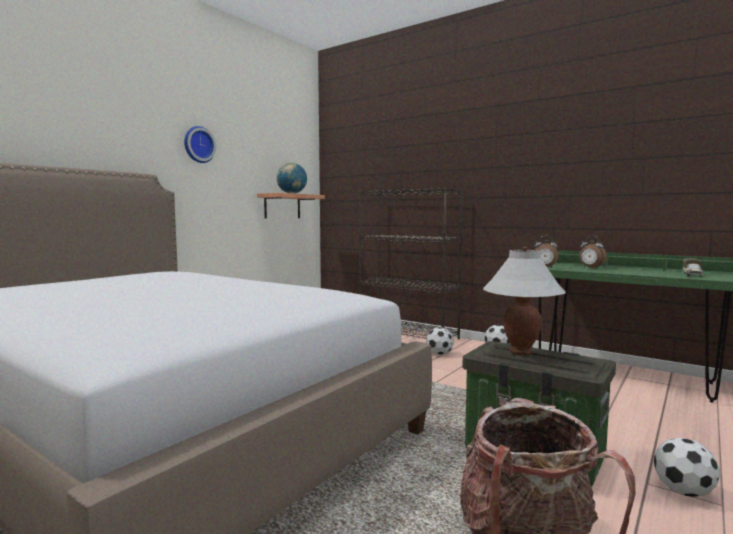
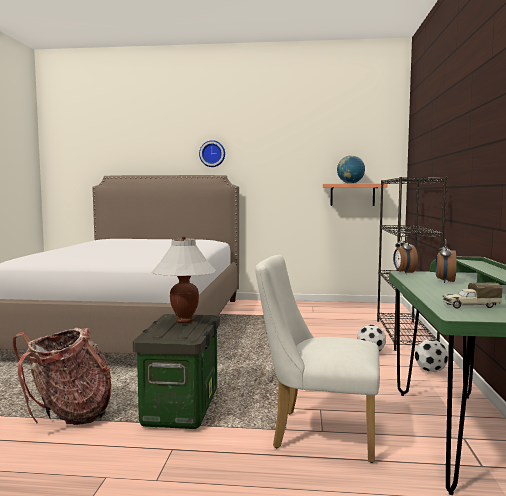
camera: 60 degrees right, 0 degrees up
wall clock [184,126,216,163] -> wall clock moved to [199,140,225,167]
football [654,438,720,497] -> none
none -> white chair [255,255,380,463]

